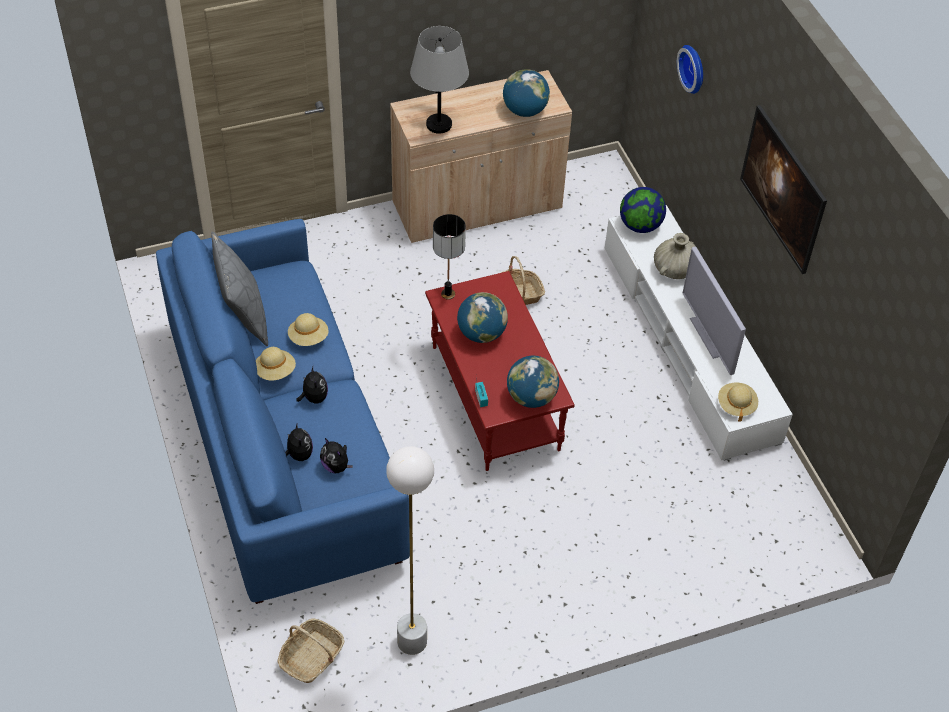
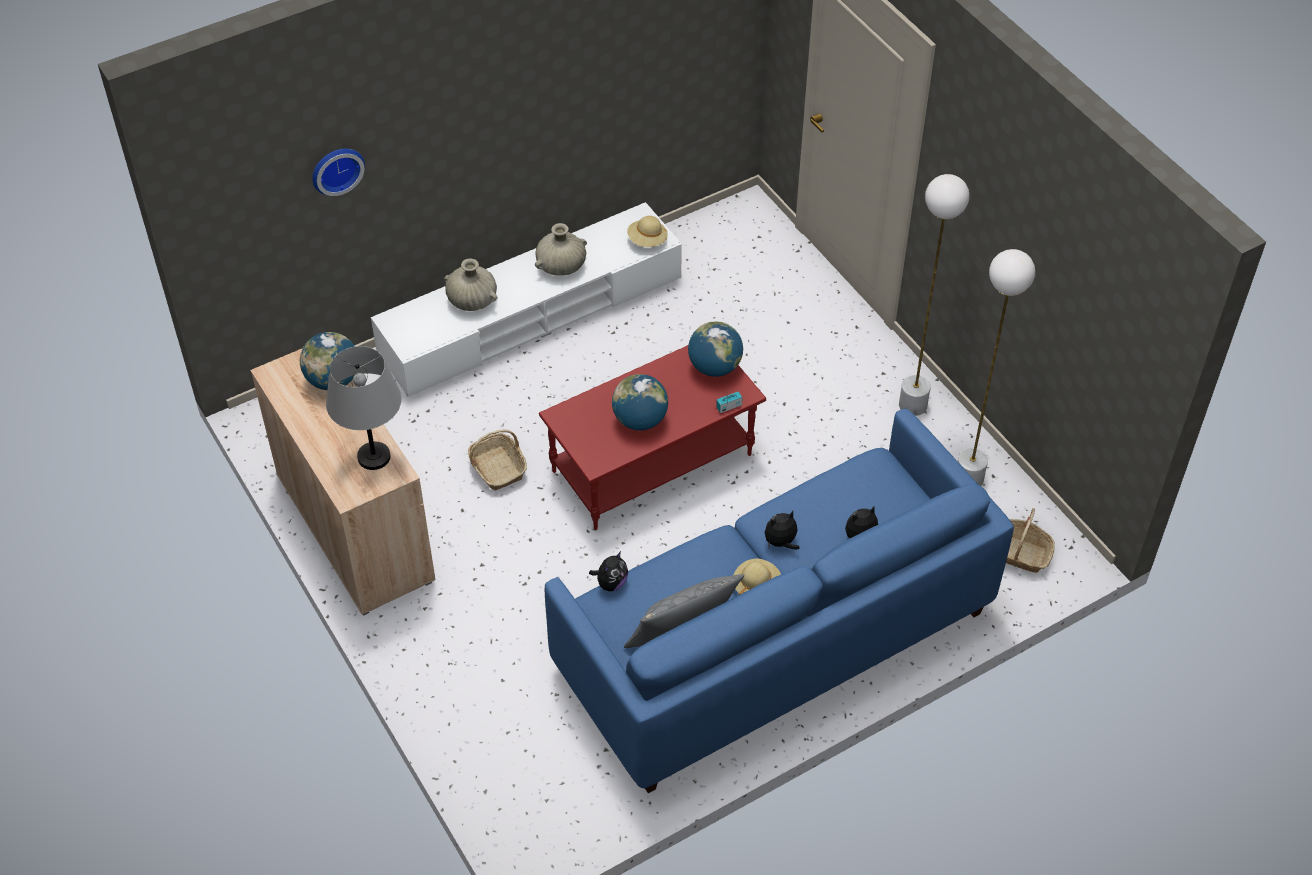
camera: 100 degrees left, 0 degrees up
beige hat [288,313,329,346] -> none
plush toy [320,438,353,473] -> plush toy moved to [589,551,628,591]
table lamp [433,214,466,300] -> none
globe [620,187,666,233] -> none
television [683,247,746,375] -> beige vase [535,223,587,276]
picture [740,105,827,274] -> none
none -> white floor lamp [899,174,969,416]

